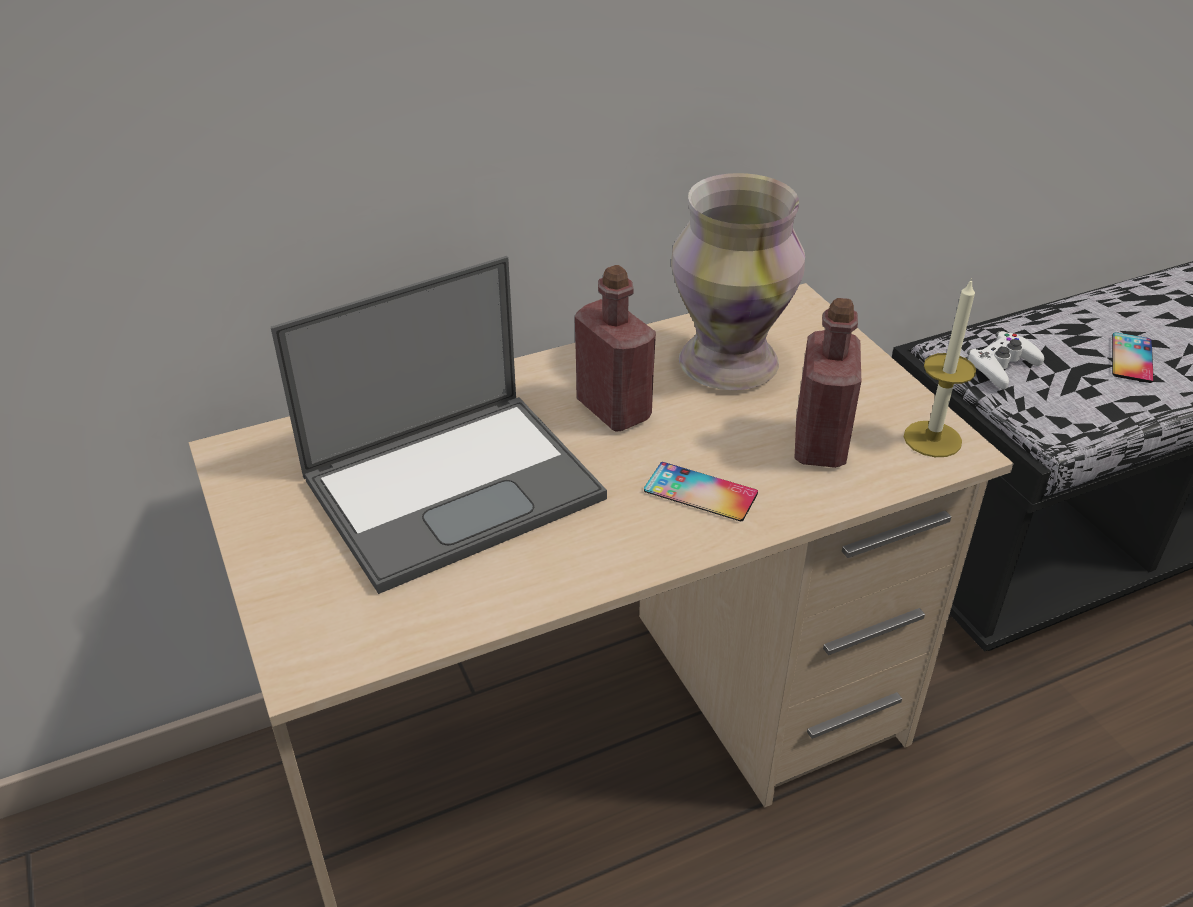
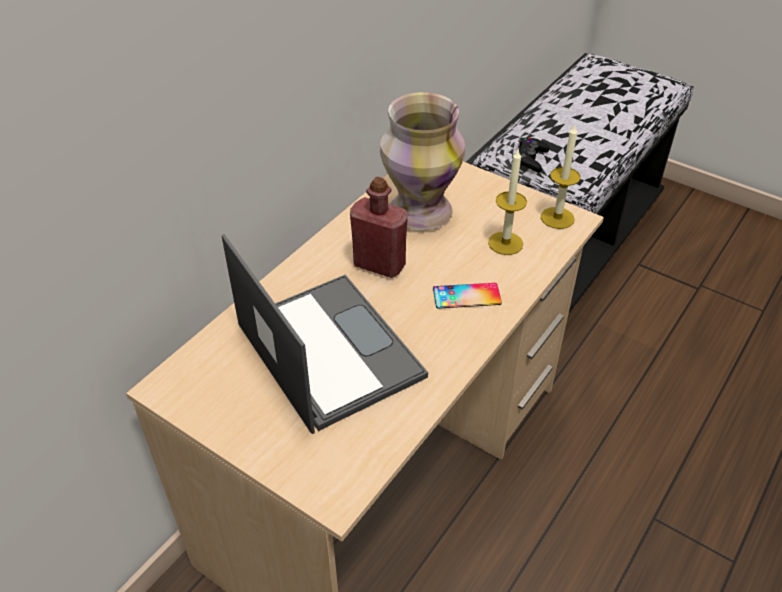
camera: 30 degrees left, 5 degrees up
laptop [271,256,607,594] -> laptop turned 60 degrees counterclockwise [222,234,428,434]
red bottle [794,298,861,468] -> candle [488,150,527,255]
white game controller [967,331,1044,390] -> black game controller [512,137,549,173]
phone [1112,332,1154,383] -> none

